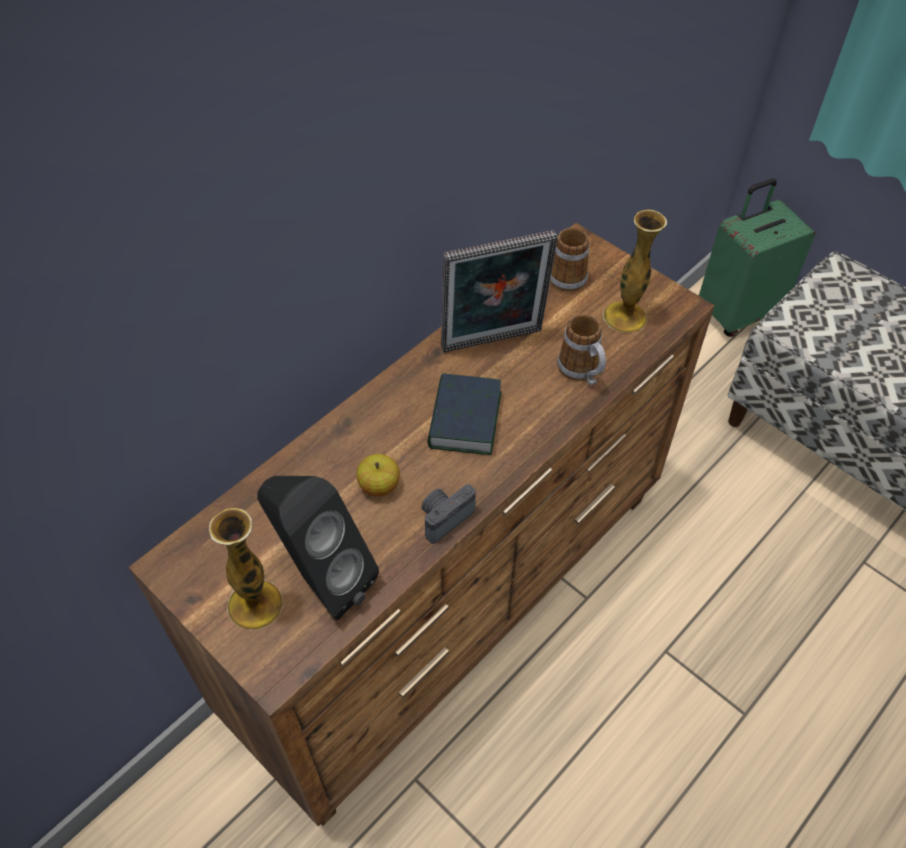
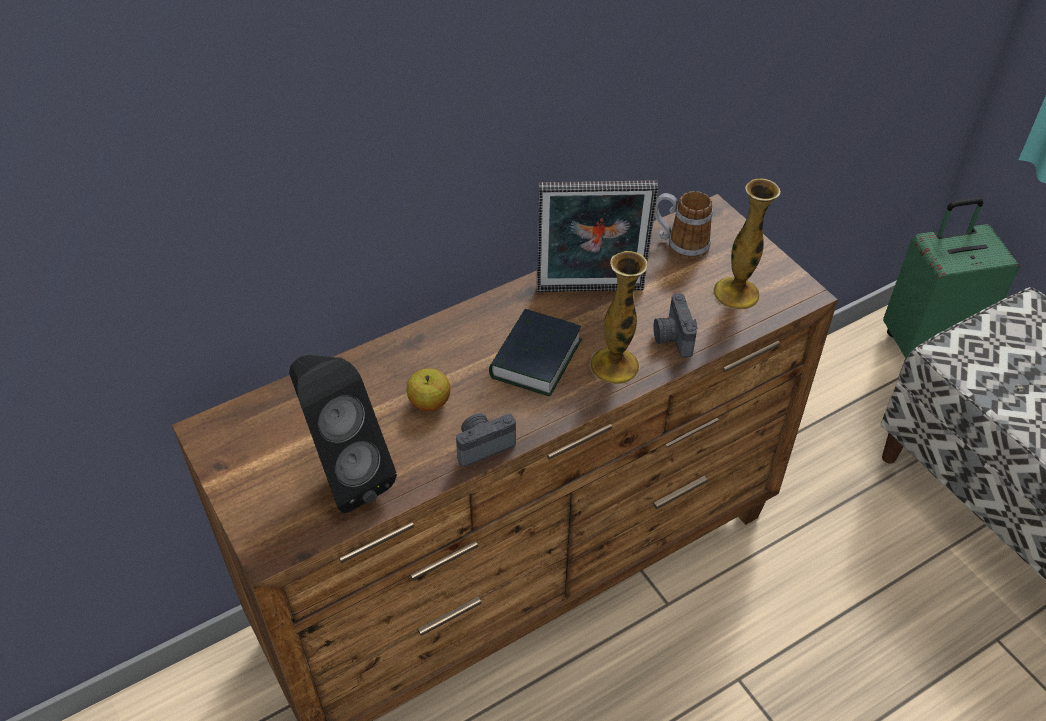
camera: 15 degrees right, 5 degrees down
vase [209,508,283,630] -> vase moved to [589,251,647,384]
mug [557,314,606,385] -> camera [654,293,697,358]

